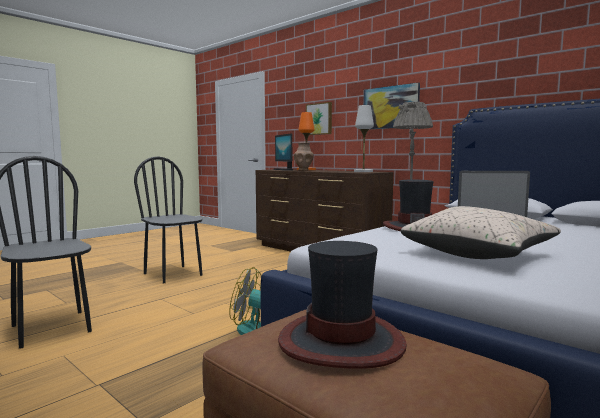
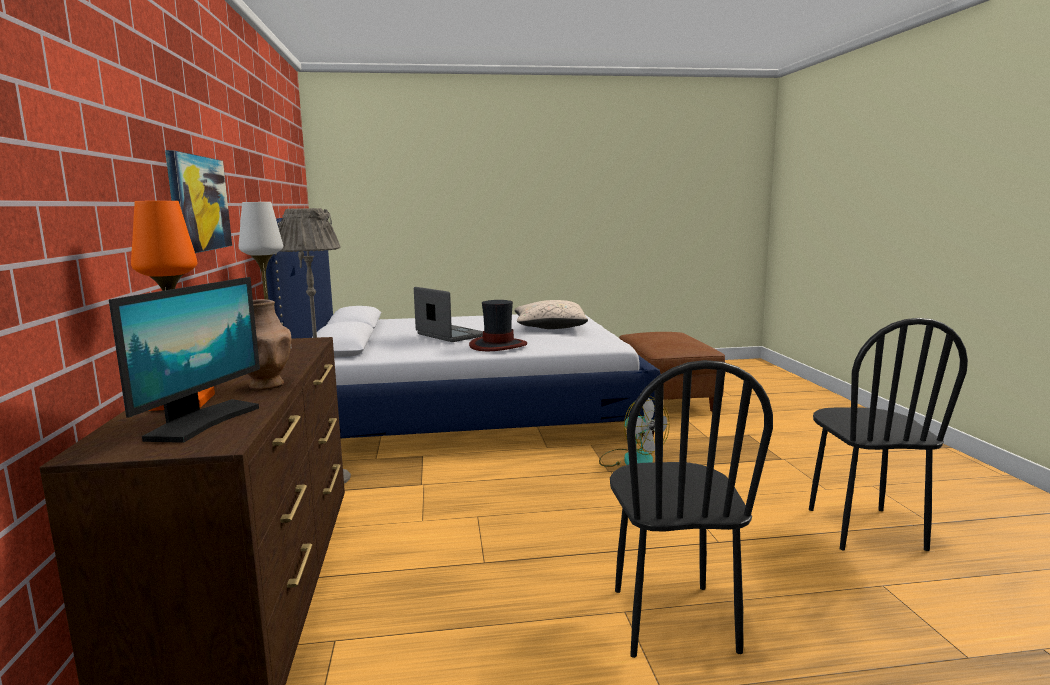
camera: 140 degrees left, 5 degrees up
hat [278,241,407,369] -> none
picture [306,102,332,135] -> none

